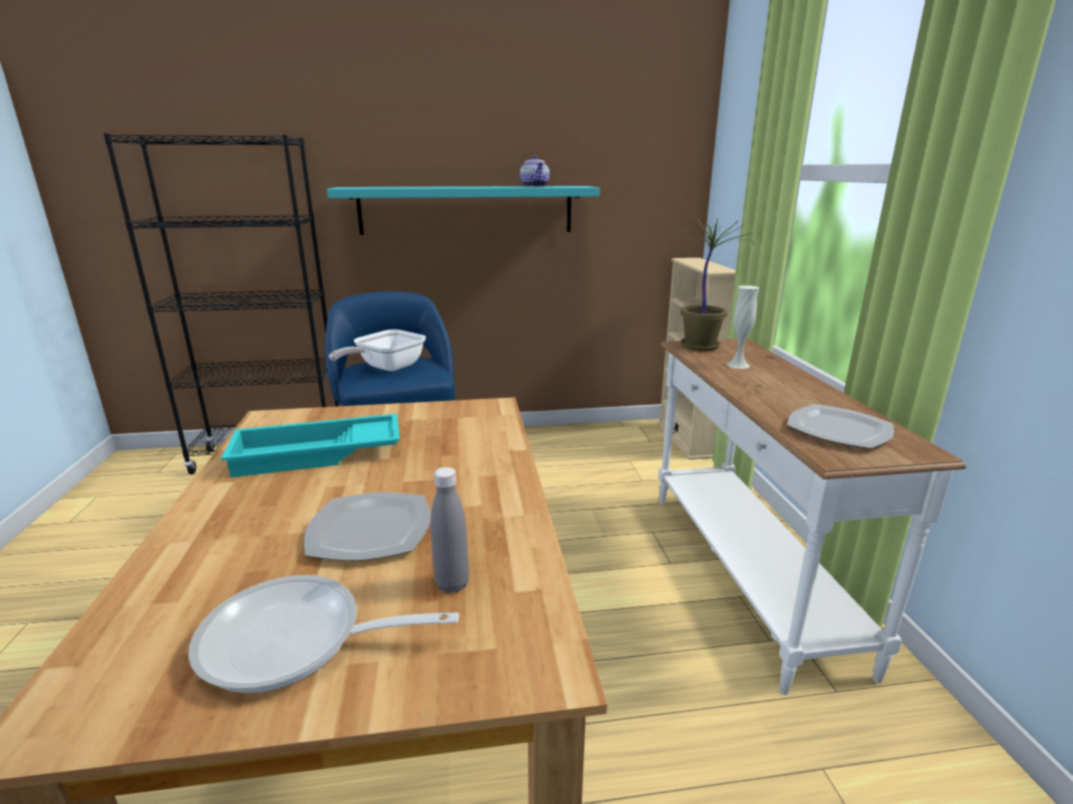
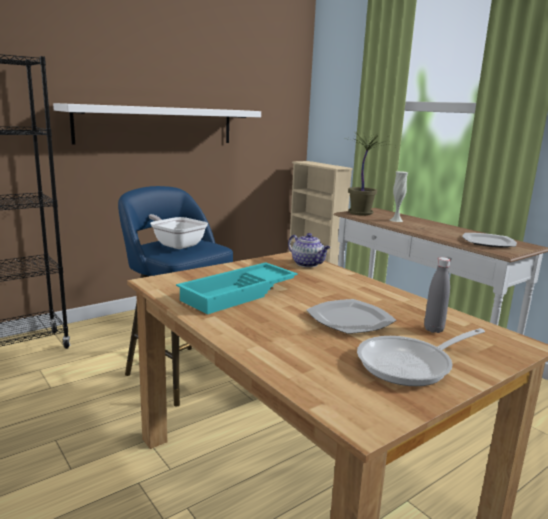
camera: 30 degrees left, 5 degrees down
turquoise shelf [327,186,600,235] -> white shelf [53,103,261,144]
frying pan [329,329,426,371] -> frying pan turned 120 degrees clockwise [149,214,208,249]
teapot [520,155,550,187] -> teapot moved to [288,233,330,267]

